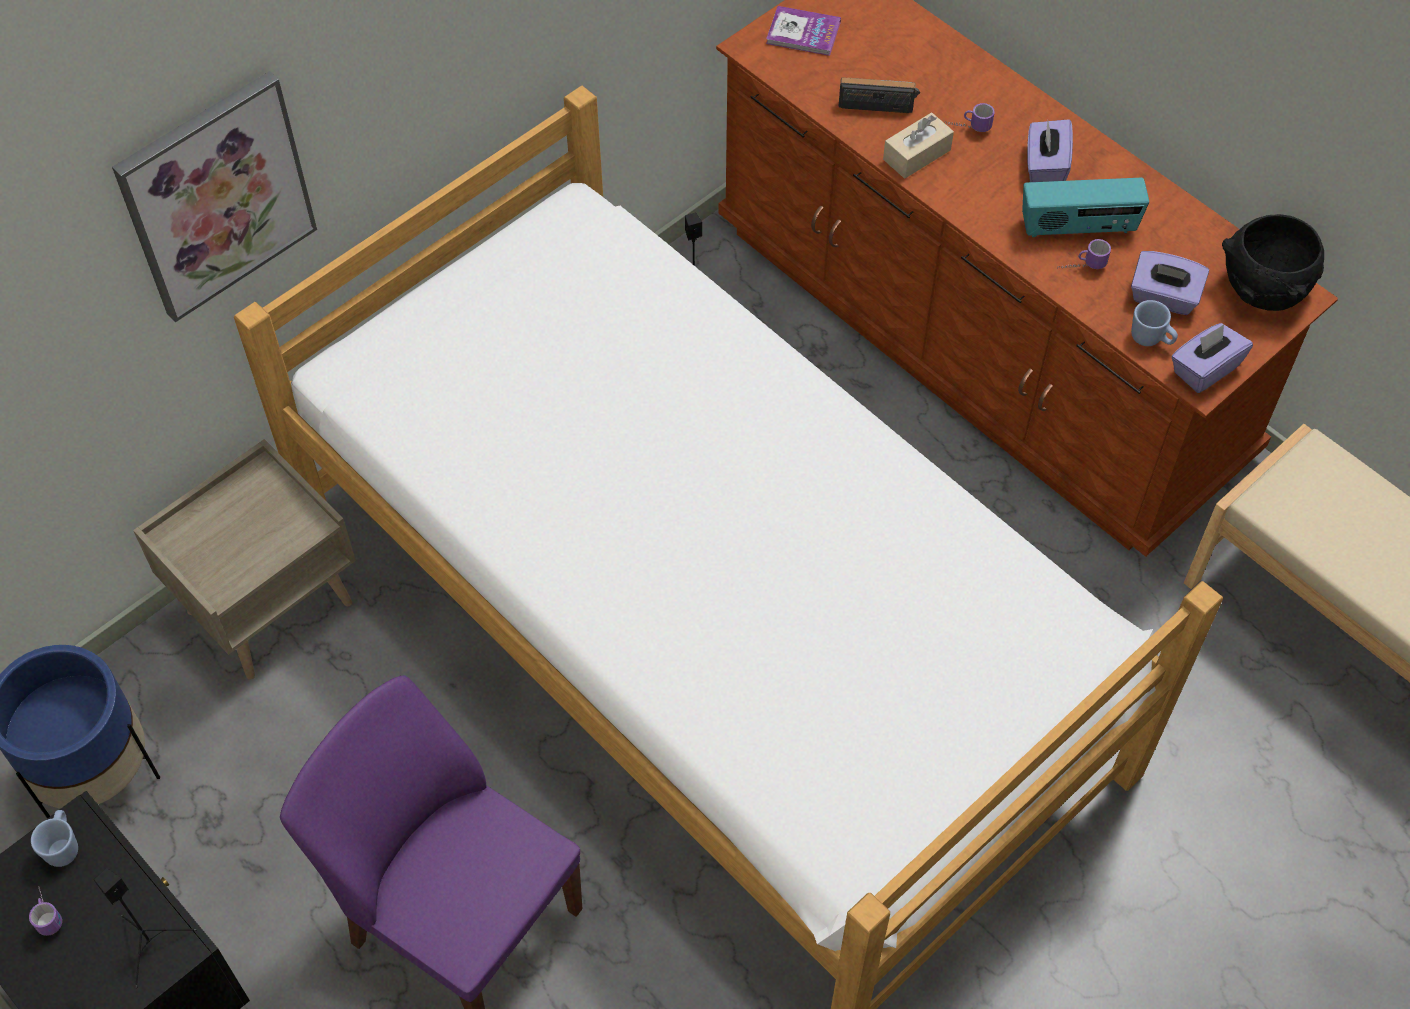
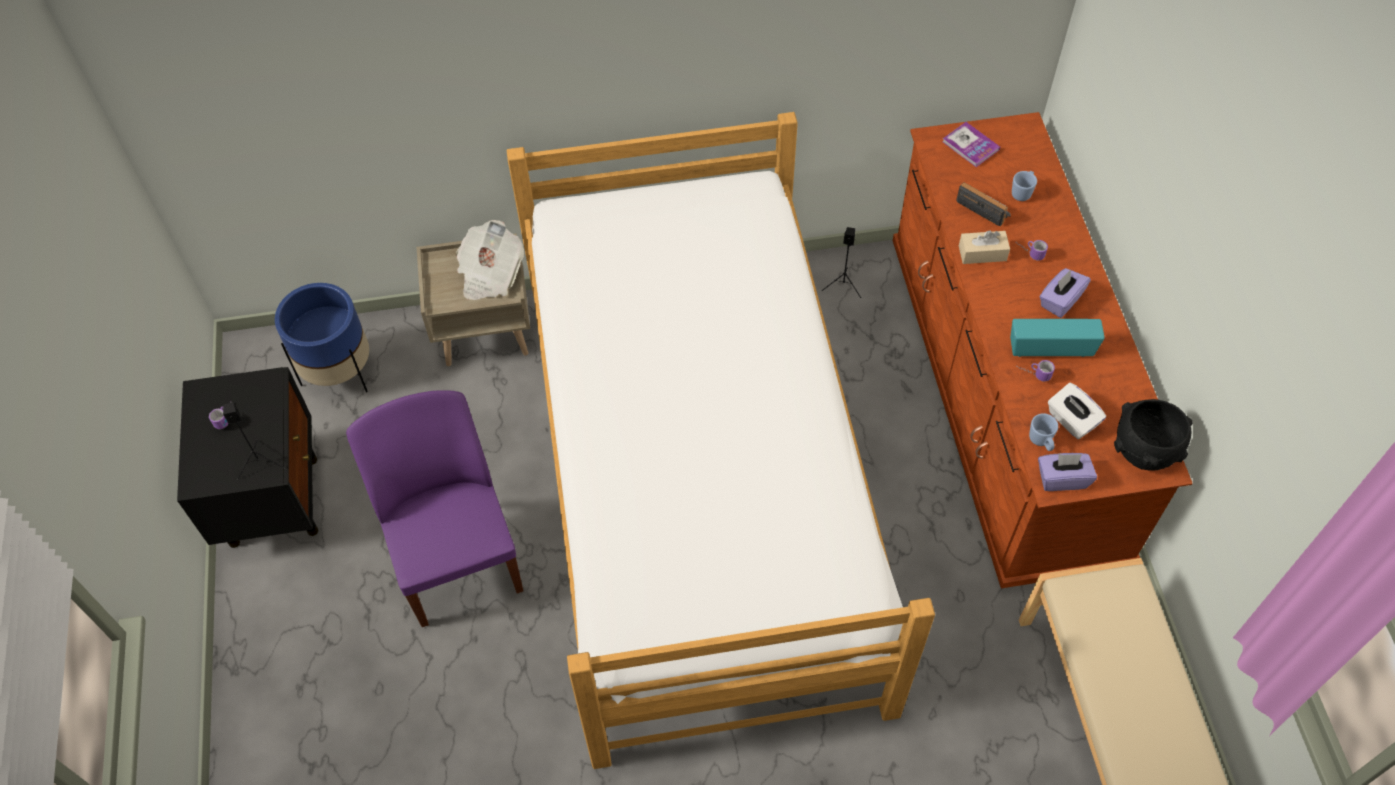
camera: 35 degrees right, 0 degrees up
blue mug [31,810,78,867] -> blue mug moved to [1012,171,1037,201]
picture [112,71,317,322] -> none
radio [1022,178,1149,237] -> radio turned 150 degrees clockwise [1010,319,1105,357]
purple tissue box [1131,251,1209,315] -> white tissue box [1048,383,1106,439]
none -> newspaper [456,220,524,300]

